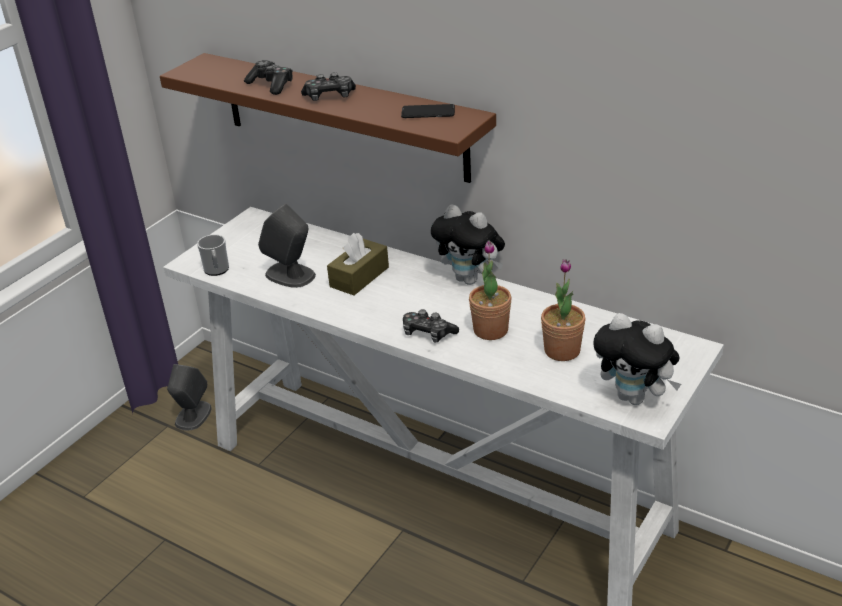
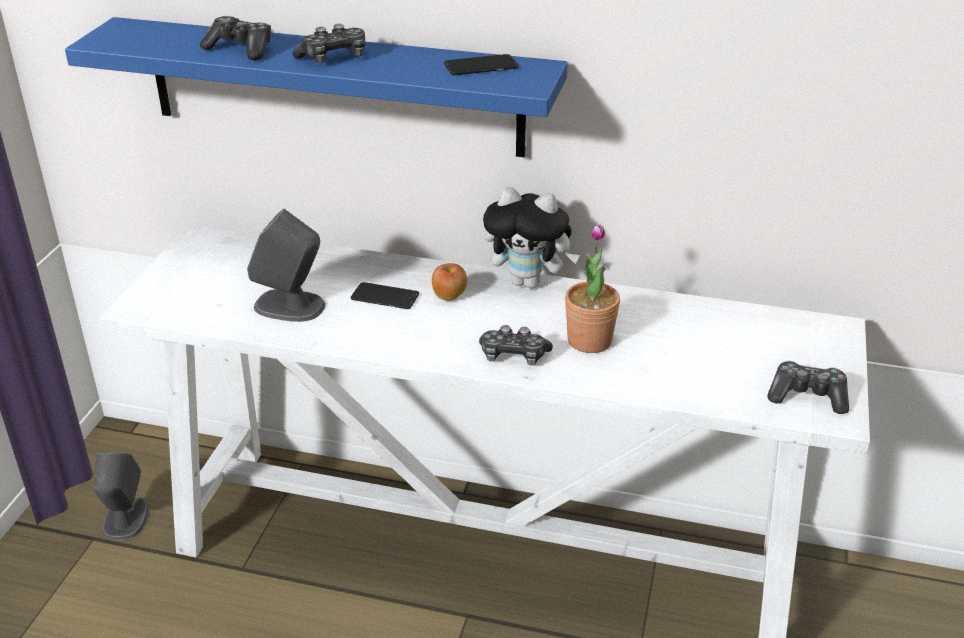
camera: 20 degrees left, 0 degrees up
brown shelf [160,53,496,183] -> blue shelf [65,17,568,157]
mug [197,235,229,276] -> none
brown tissue box [327,233,389,295] -> phone [351,282,419,309]
potted plant [541,259,585,361] -> none
plush toy [594,313,681,405] -> game controller [767,361,849,414]
none -> apple [432,263,467,301]

